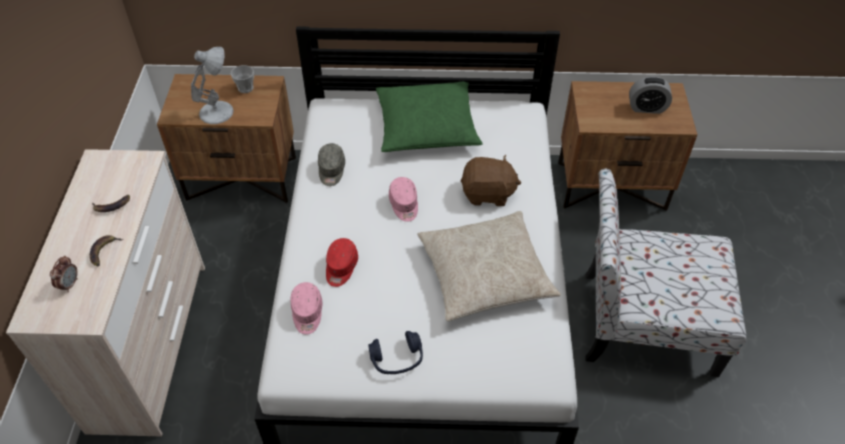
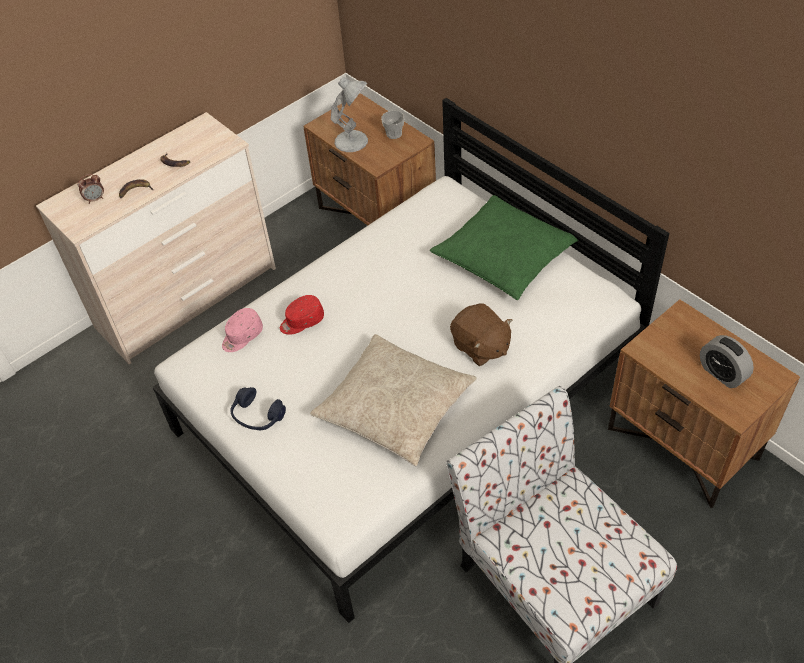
camera: 50 degrees right, 0 degrees up
grey cap [318,143,345,186] -> none
pink cap [389,177,418,222] -> none

